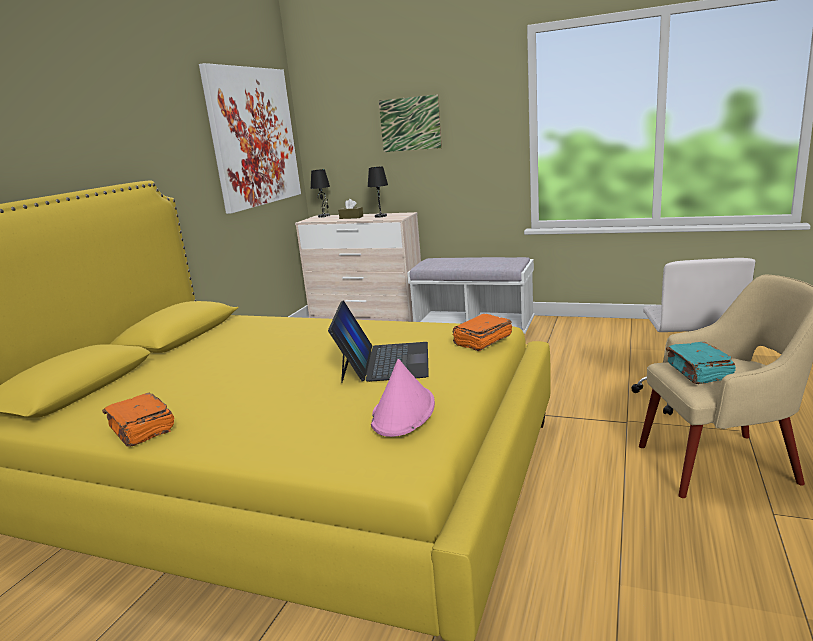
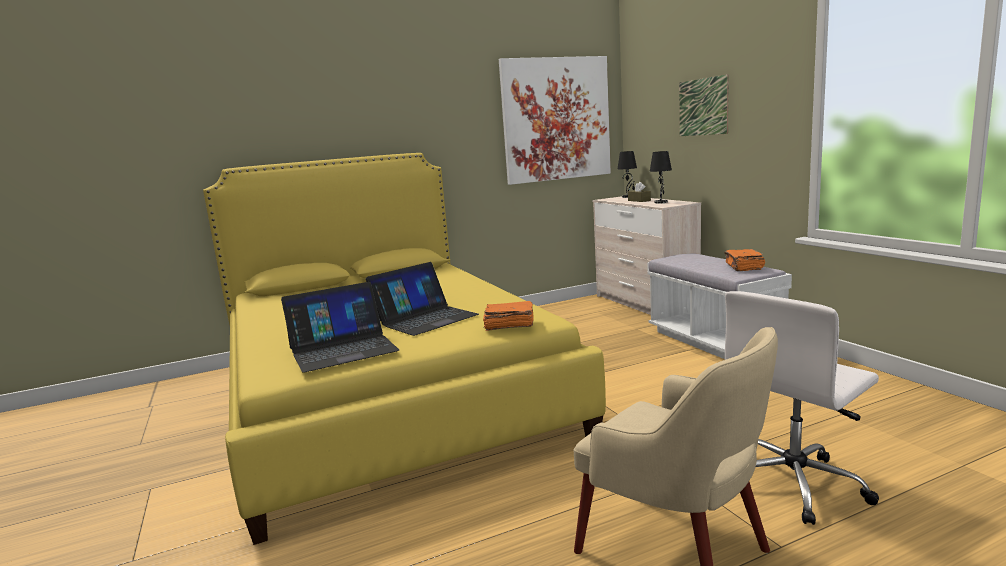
camera: 45 degrees right, 5 degrees down
orange book [102,393,174,447] -> orange book moved to [724,249,765,271]
pink hat [371,359,435,437] -> laptop [281,282,399,372]
turquoise book [666,342,736,384] -> none

